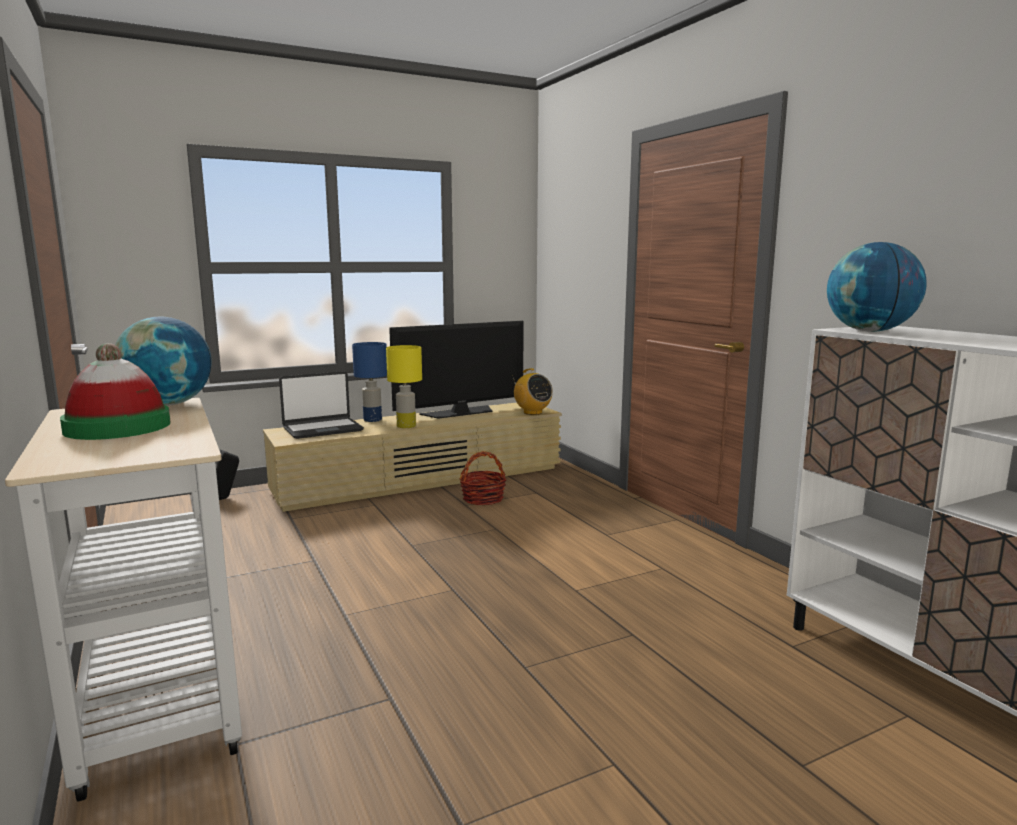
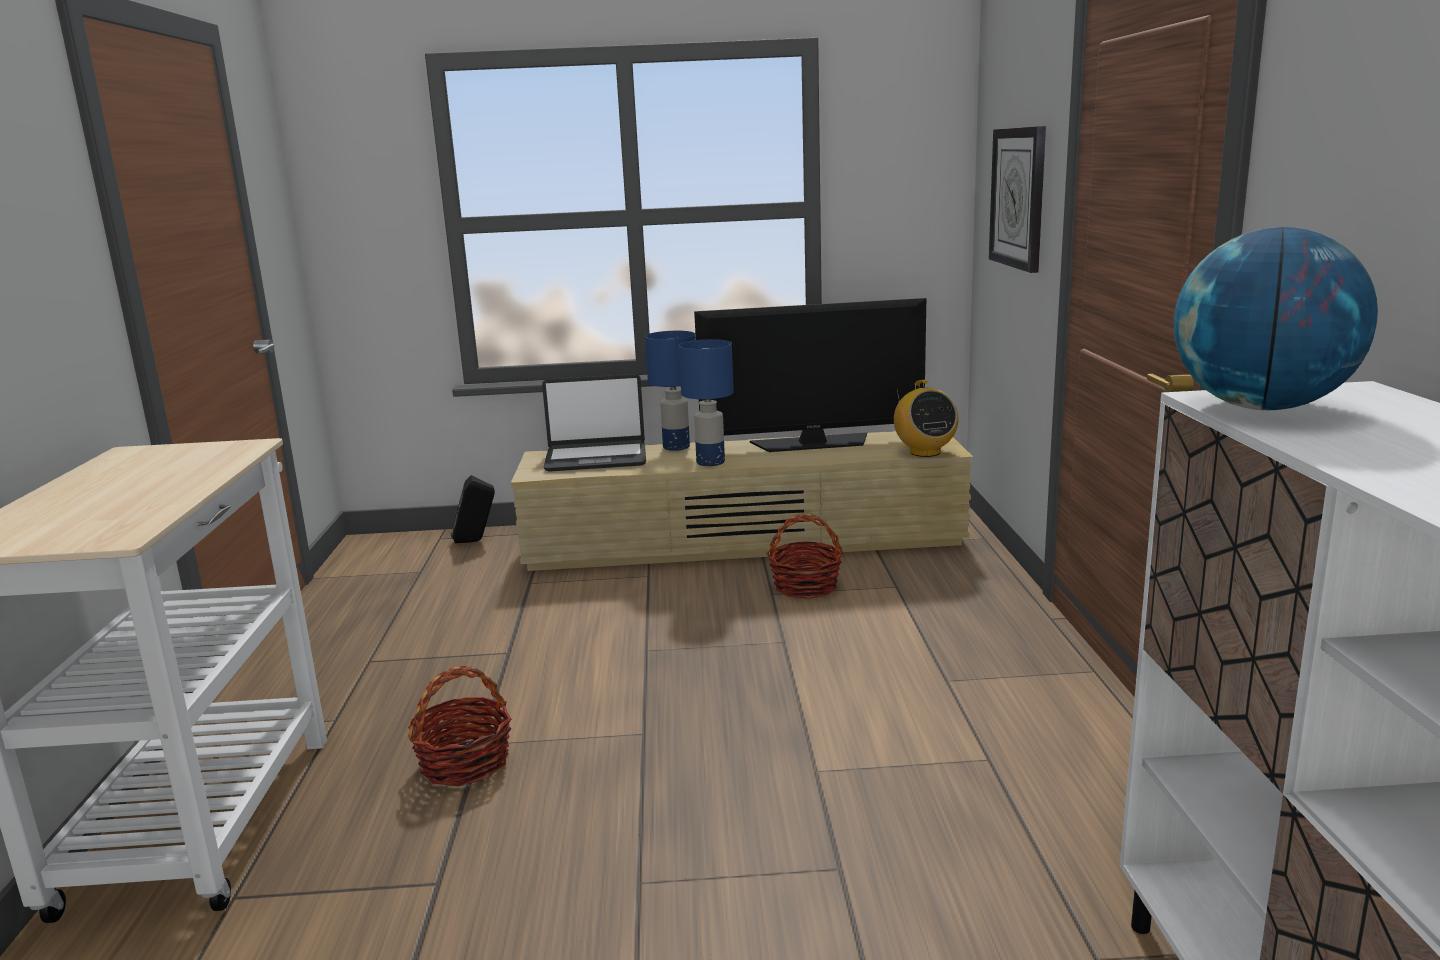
camera: 25 degrees right, 5 degrees up
hat [60,343,171,440] -> none
globe [115,317,212,406] -> none
yellow table lamp [386,345,422,428] -> blue table lamp [679,339,734,466]
none -> basket [408,666,511,786]
none -> wall clock [989,126,1046,273]

